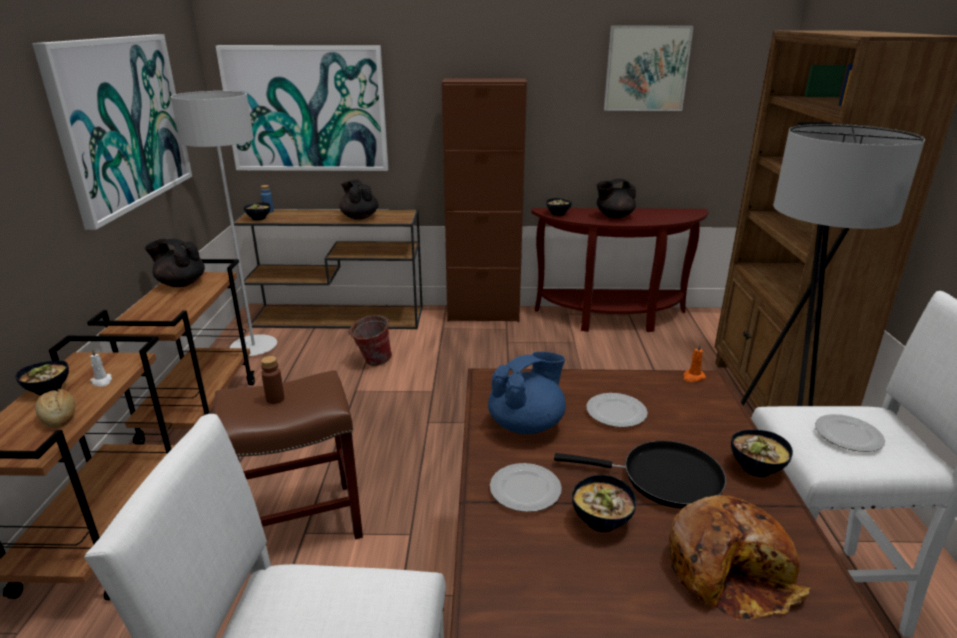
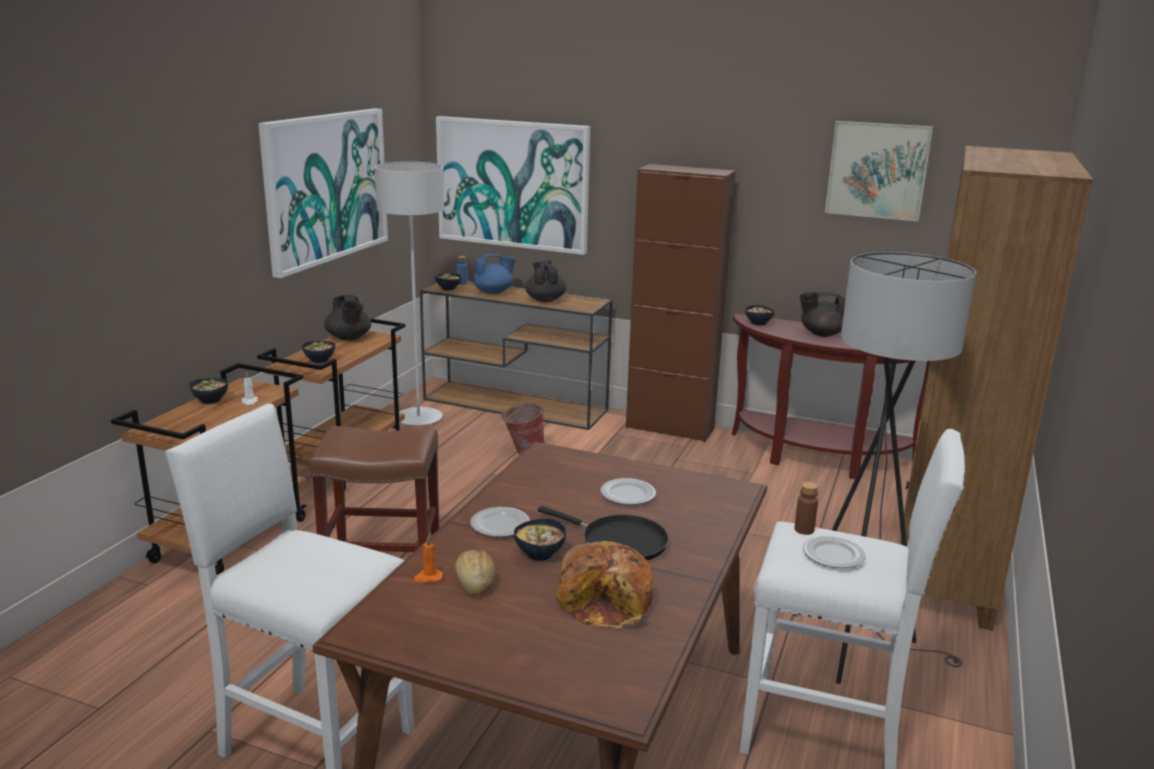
camera: 20 degrees right, 5 degrees down
bread [35,389,75,428] -> bread moved to [455,549,495,596]
black teapot [145,239,205,287] -> black teapot turned 150 degrees counterclockwise [324,295,371,341]
brown bottle [261,356,284,404] -> brown bottle moved to [794,482,818,535]
blue teapot [488,352,566,434] -> blue teapot moved to [473,253,516,294]
orange candle [683,343,706,382] -> orange candle moved to [414,537,443,583]
bowl [731,430,793,477] -> bowl moved to [302,341,335,363]

